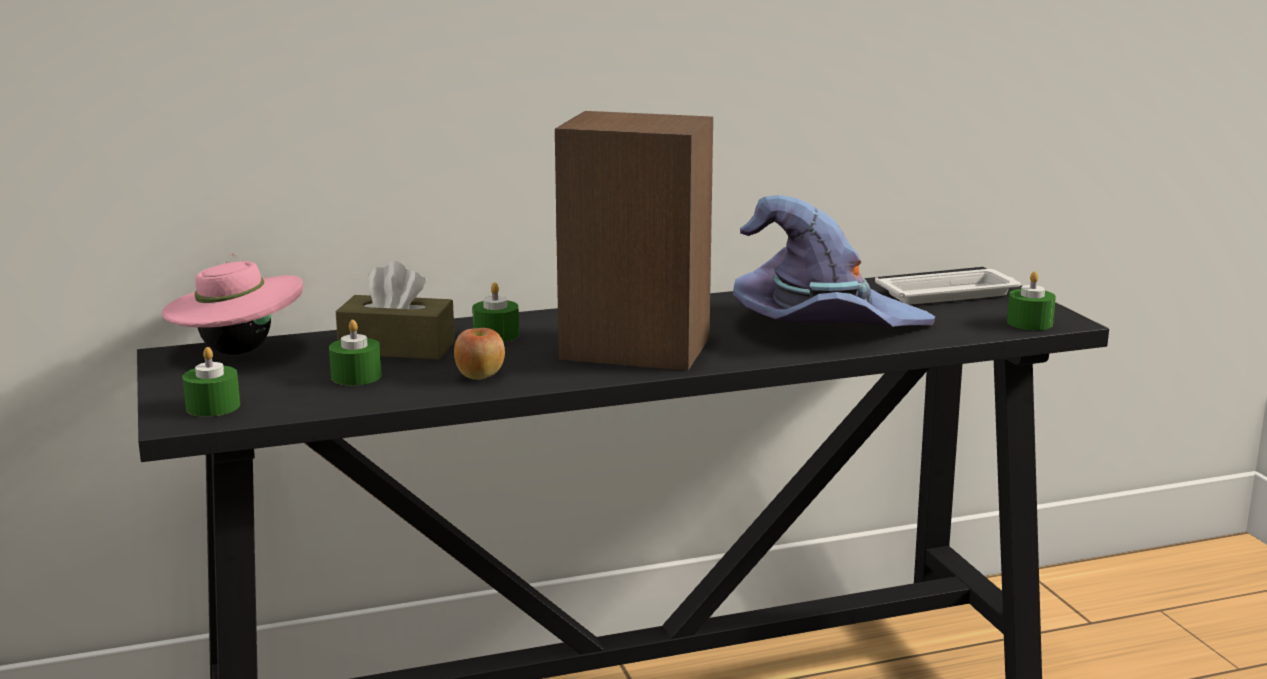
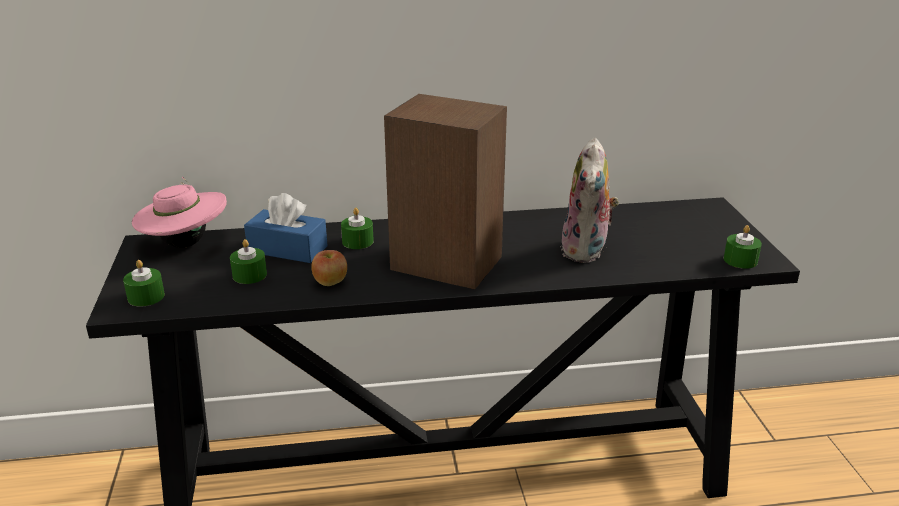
camera: 10 degrees right, 10 degrees up
brown tissue box [336,261,455,360] -> blue tissue box [244,193,328,263]
purple hat [733,195,935,327] -> plush toy [561,137,619,263]
white tray [875,269,1021,305] -> none

